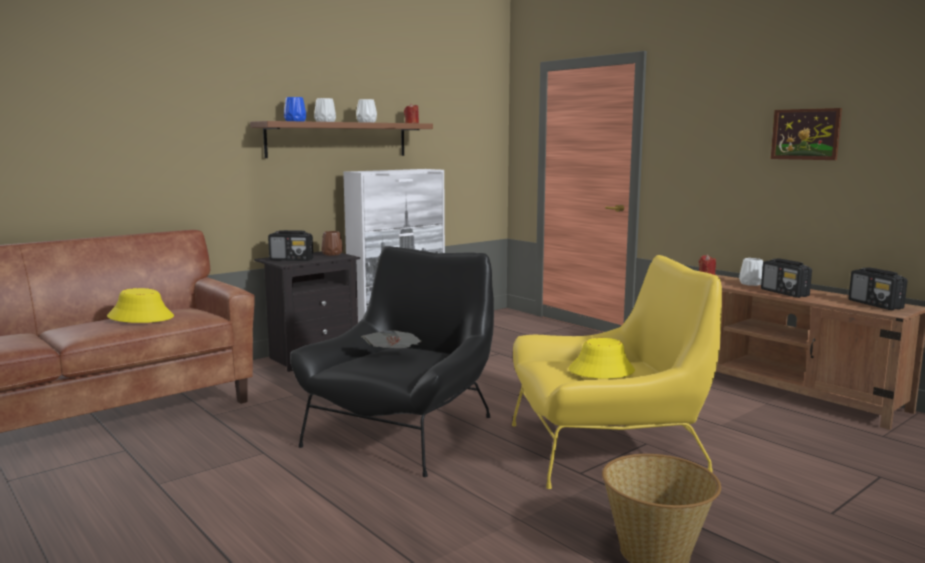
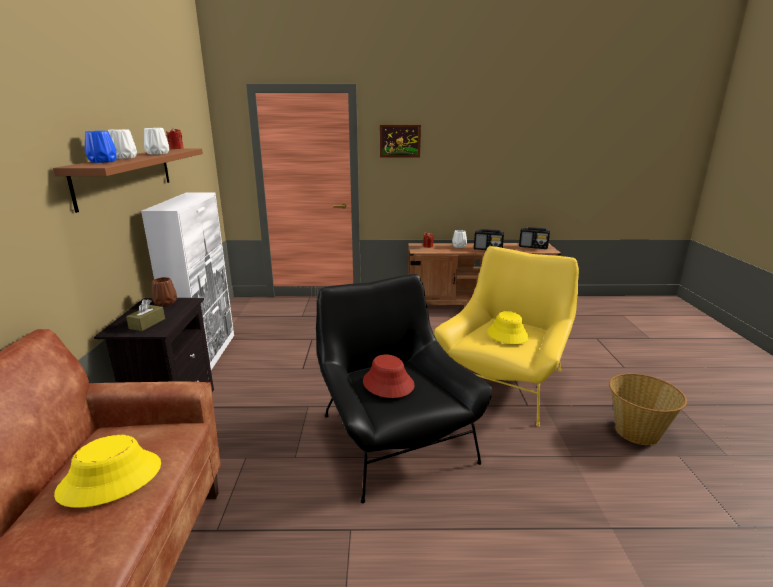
camera: 50 degrees left, 10 degrees up
radio [268,230,313,261] -> brown tissue box [126,299,165,331]
newspaper [361,330,421,348] -> red hat [363,355,415,398]
picture [771,108,842,160] -> picture moved to [380,125,421,157]

